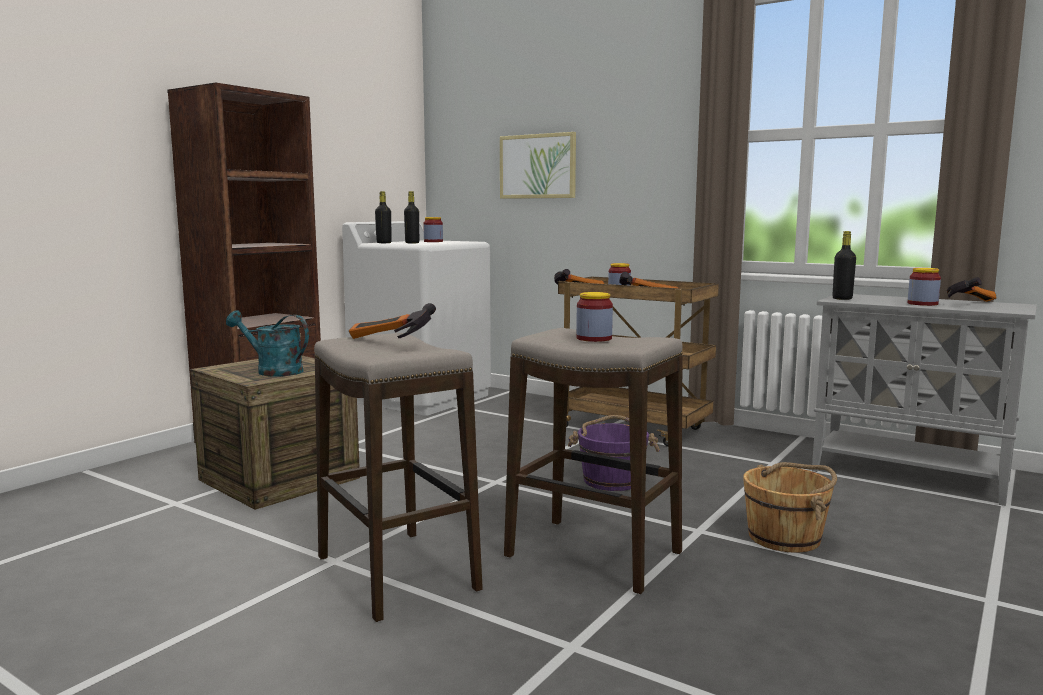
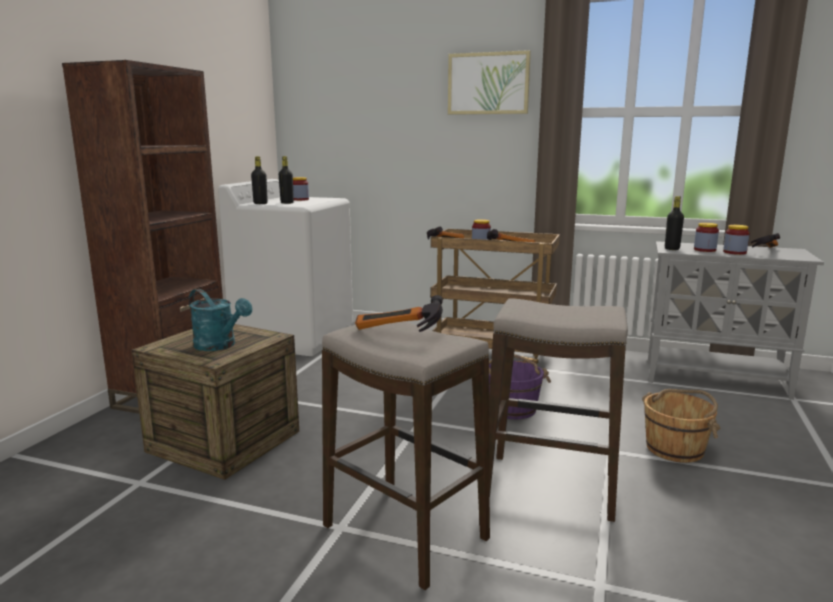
camera: 15 degrees left, 5 degrees up
turquoise watering can [226,310,309,376] -> turquoise watering can turned 150 degrees counterclockwise [189,289,252,351]
picture [500,132,576,199] -> picture moved to [448,50,531,115]
jar [576,292,613,342] -> jar moved to [694,223,719,252]

